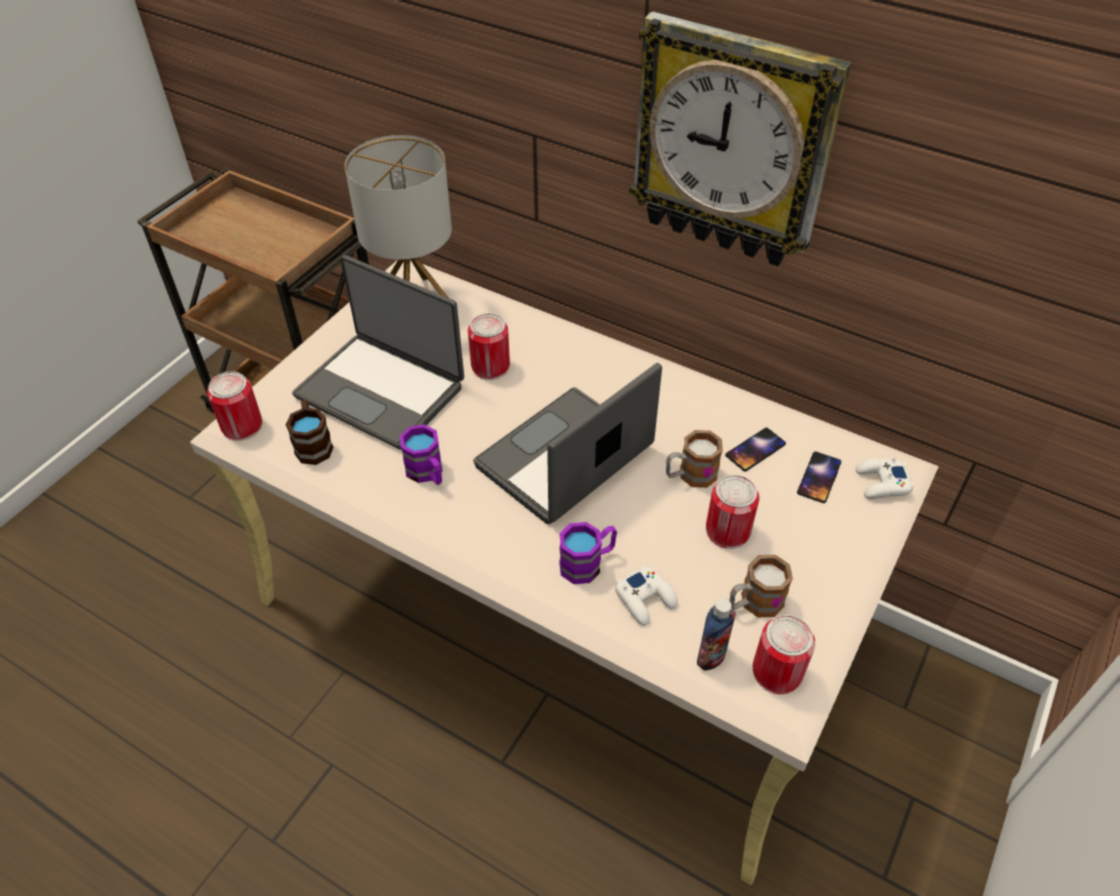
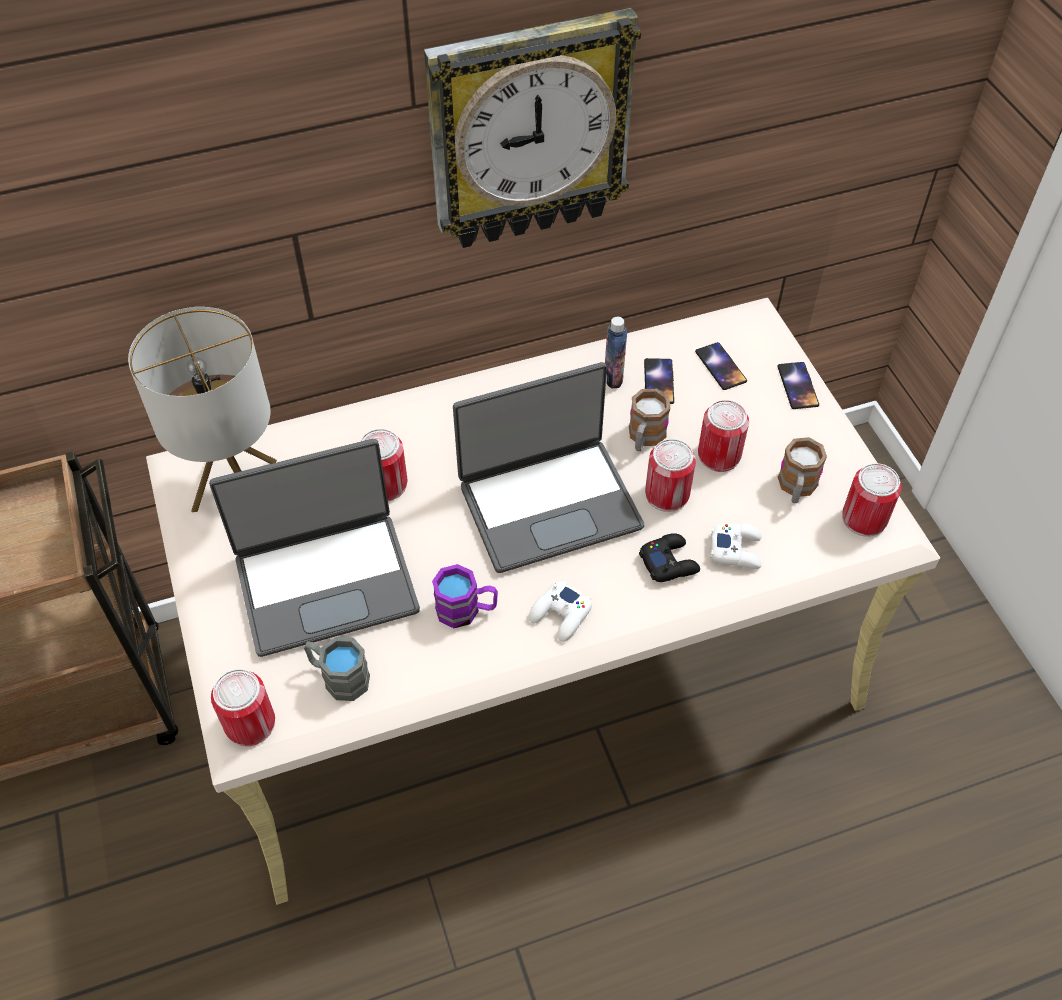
camera: 50 degrees left, 5 degrees up
brown mug [286,400,333,465] -> grey mug [304,637,370,701]
laptop [473,363,662,525] -> laptop turned 105 degrees counterclockwise [453,362,644,573]
purple mug [559,522,617,584] -> black game controller [639,533,700,582]
bottle [697,598,736,671] -> bottle moved to [605,317,627,388]
white game controller [856,457,914,499] -> white game controller moved to [529,581,592,642]
none -> can [645,439,696,512]
none -> phone [777,362,819,409]

